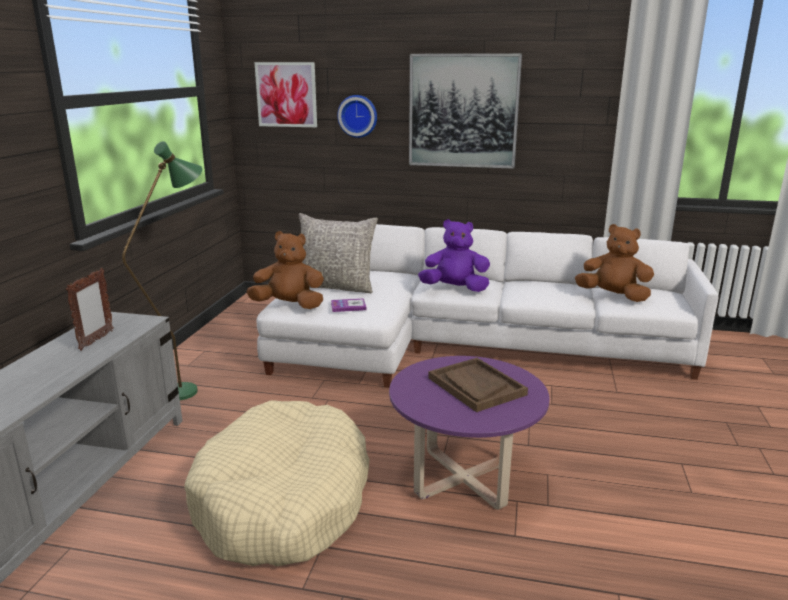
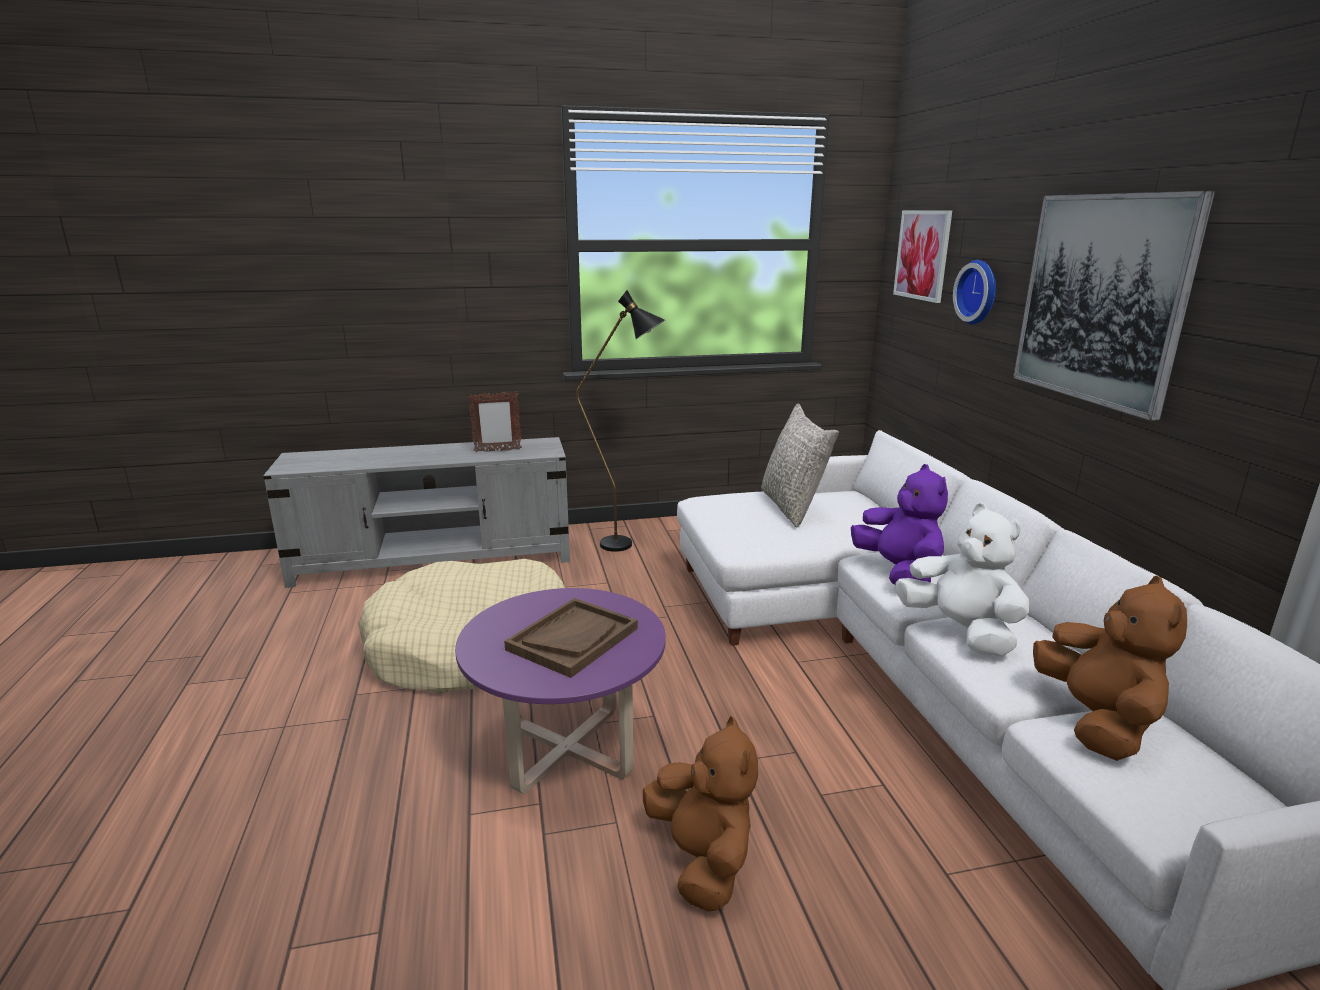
camera: 65 degrees right, 0 degrees up
green floor lamp [122,141,202,400] -> black floor lamp [576,290,665,552]
brown plush toy [246,231,324,309] -> brown plush toy moved to [643,716,758,911]
book [331,298,366,312] -> none
none -> white plush toy [895,503,1029,656]

